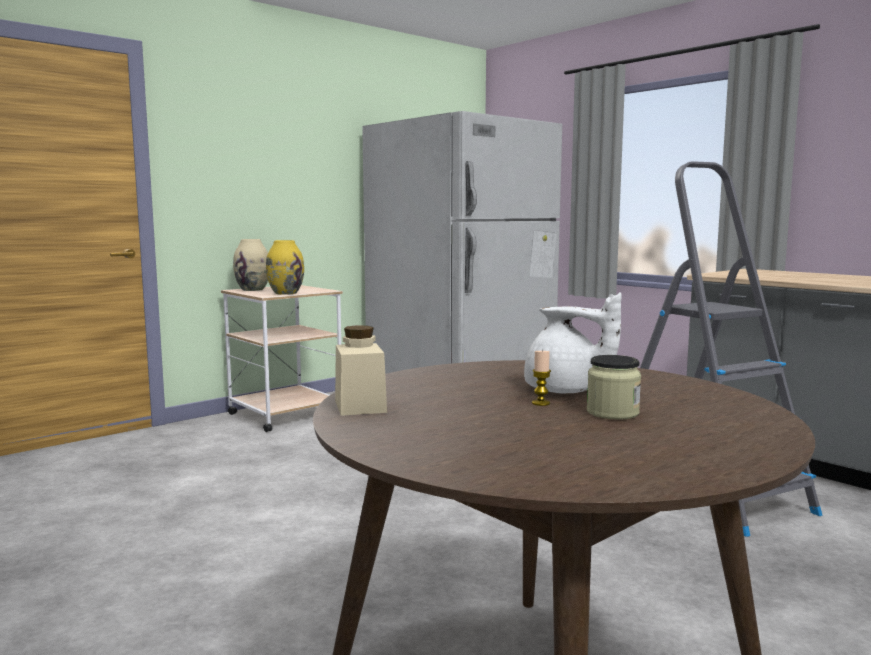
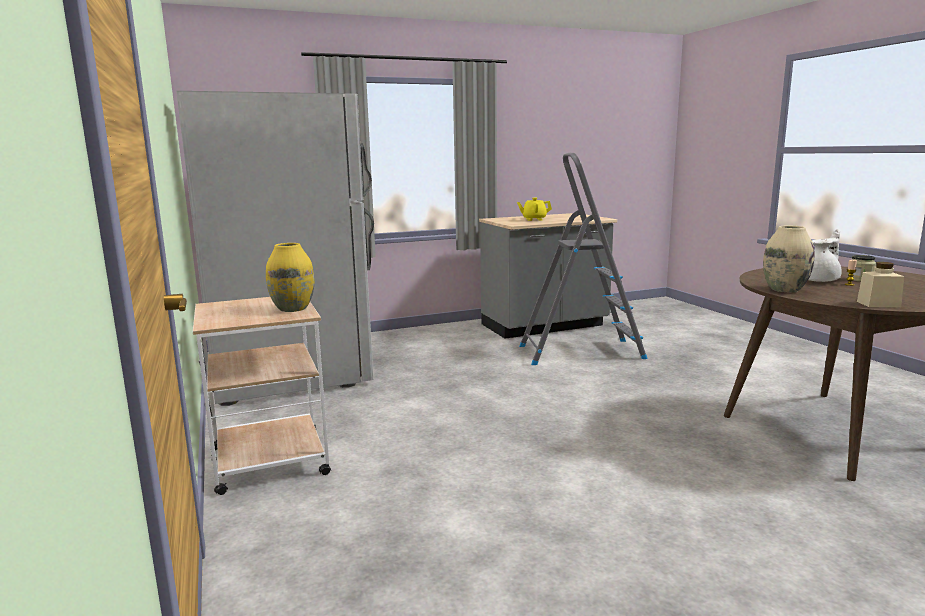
camera: 70 degrees left, 5 degrees up
beige vase [233,239,268,291] -> beige vase moved to [763,226,814,292]
none -> yellow teapot [517,198,552,221]

